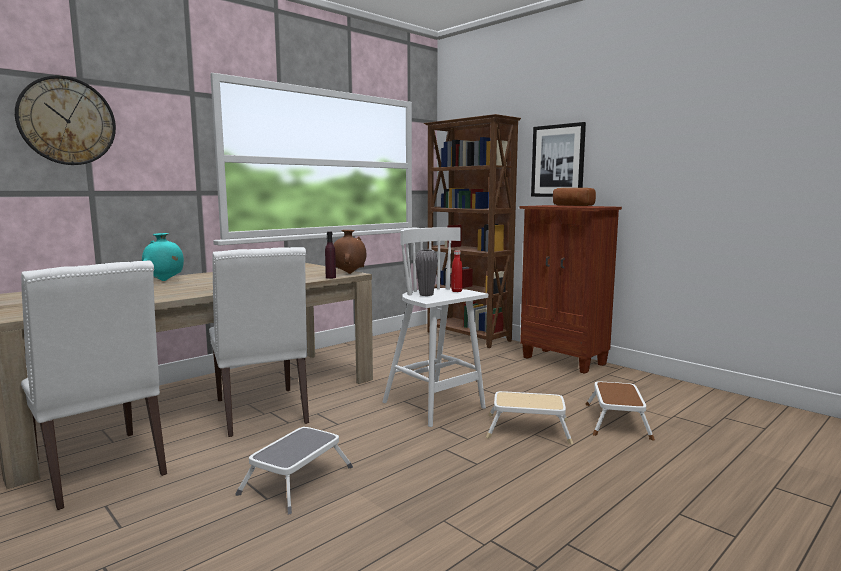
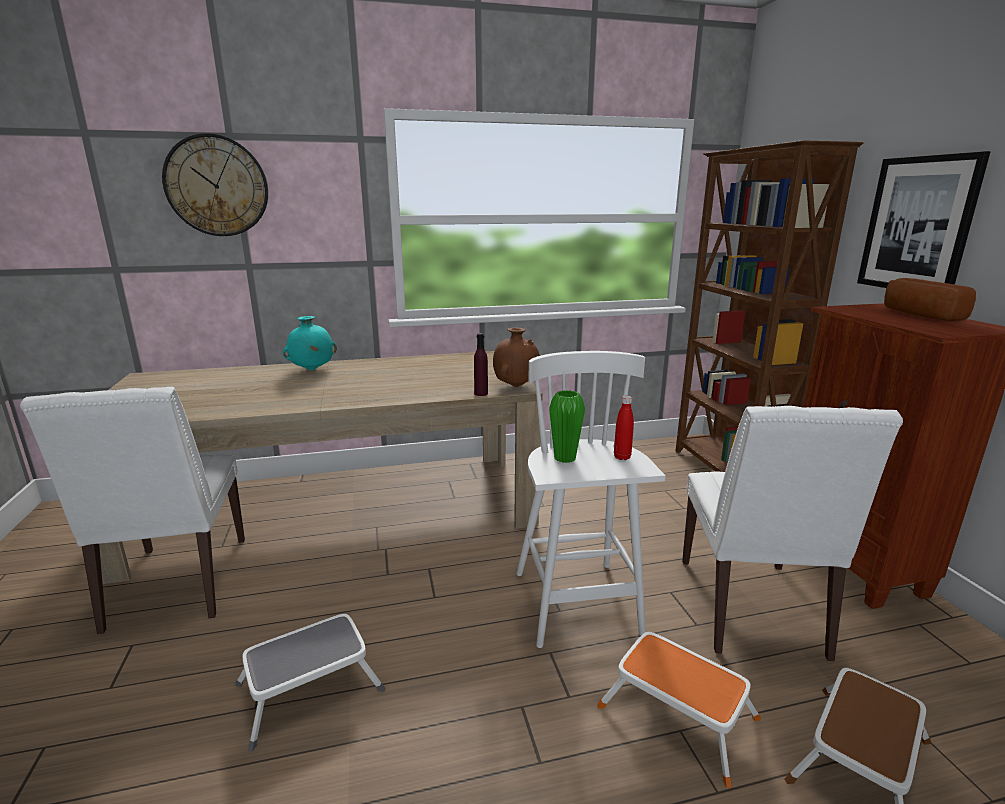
camera: 30 degrees right, 10 degrees up
white chair [209,247,309,437] -> white chair moved to [682,406,903,661]
grey vase [415,250,438,296] -> green vase [549,390,585,463]
beige step ladder [486,391,573,444] -> orange step ladder [597,632,761,788]

